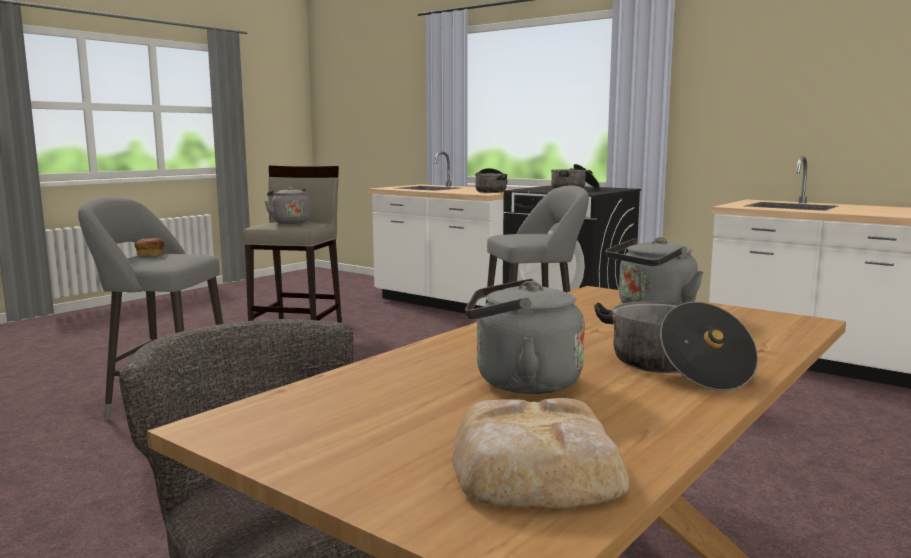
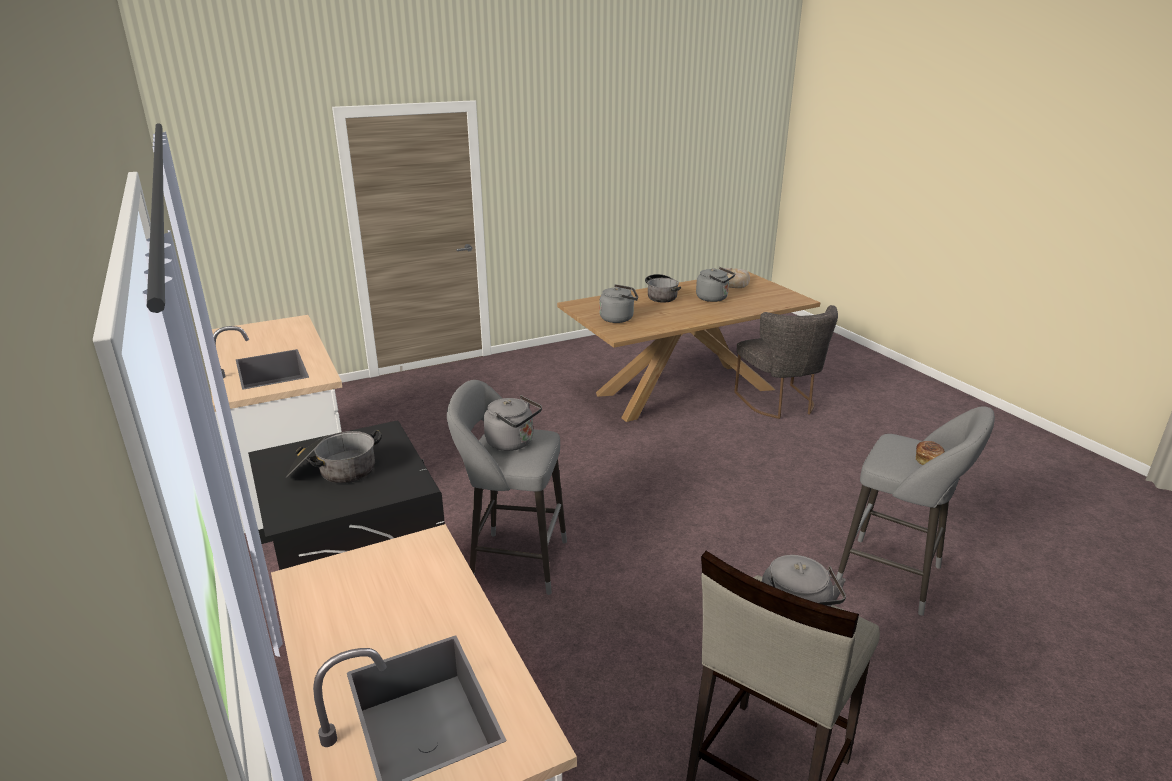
camera: 155 degrees left, 15 degrees up
cooking pot [475,168,508,193] -> none
none -> grey kettle [484,395,542,451]

